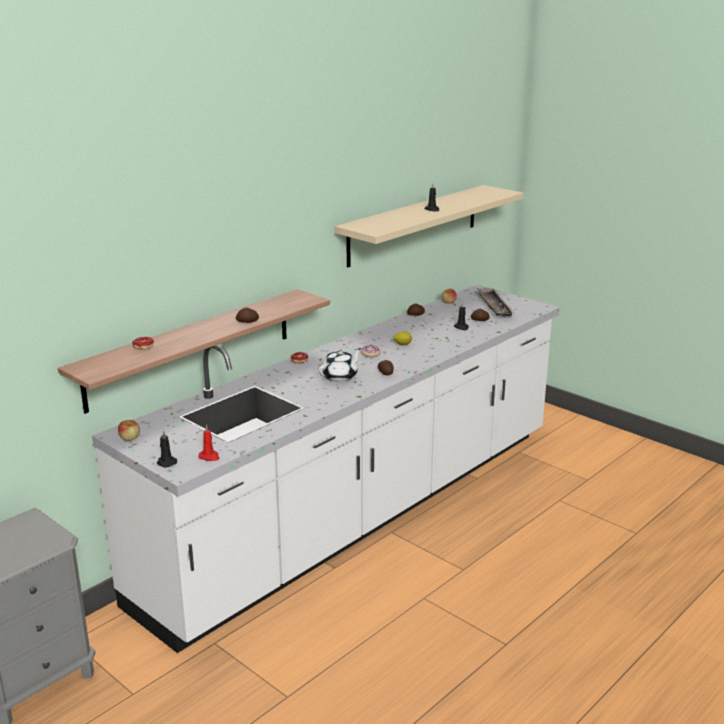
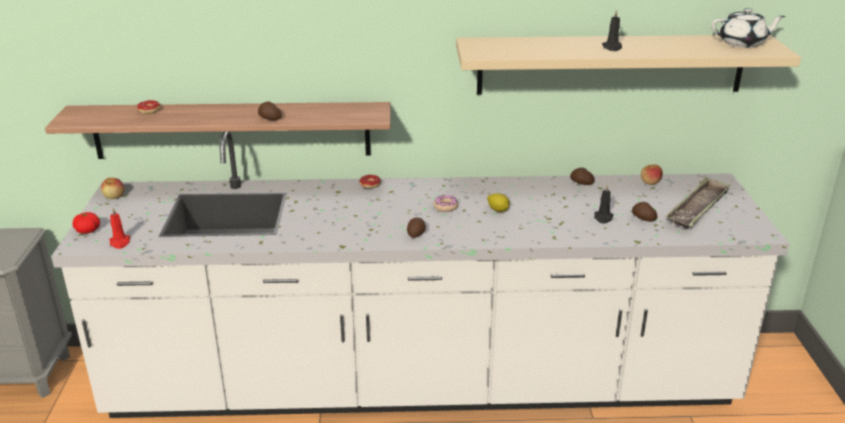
camera: 45 degrees right, 5 degrees up
black candle [157,430,177,467] -> tomato [72,212,100,234]
white teapot [319,348,361,382] -> white teapot moved to [711,8,785,48]

